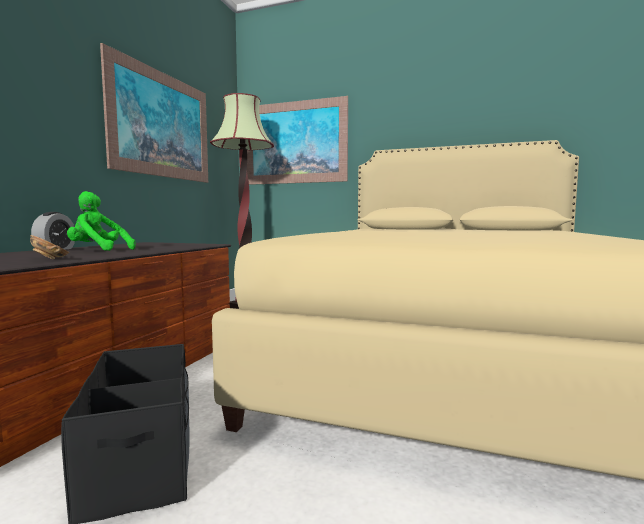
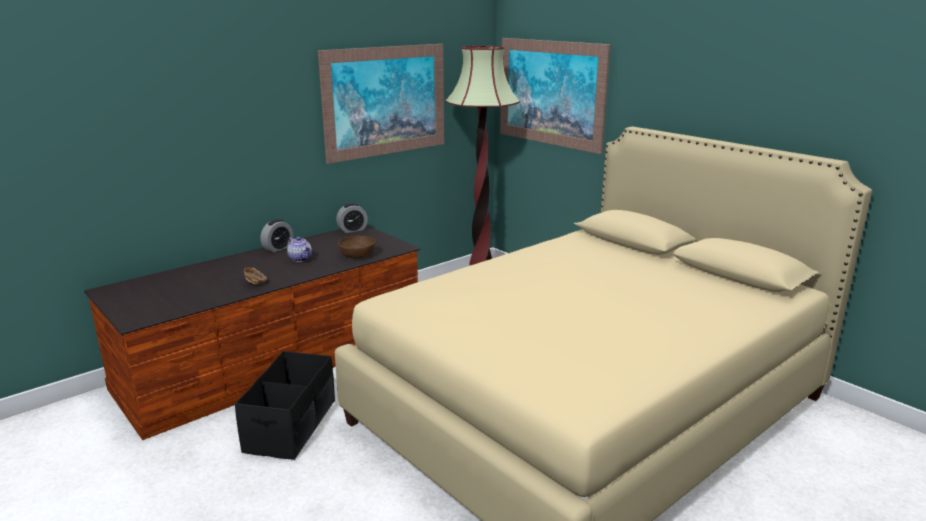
camera: 30 degrees right, 15 degrees up
green plush toy [67,191,136,251] -> teapot [287,237,312,262]
none -> alarm clock [336,203,368,233]
none -> brown bowl [338,236,375,258]

